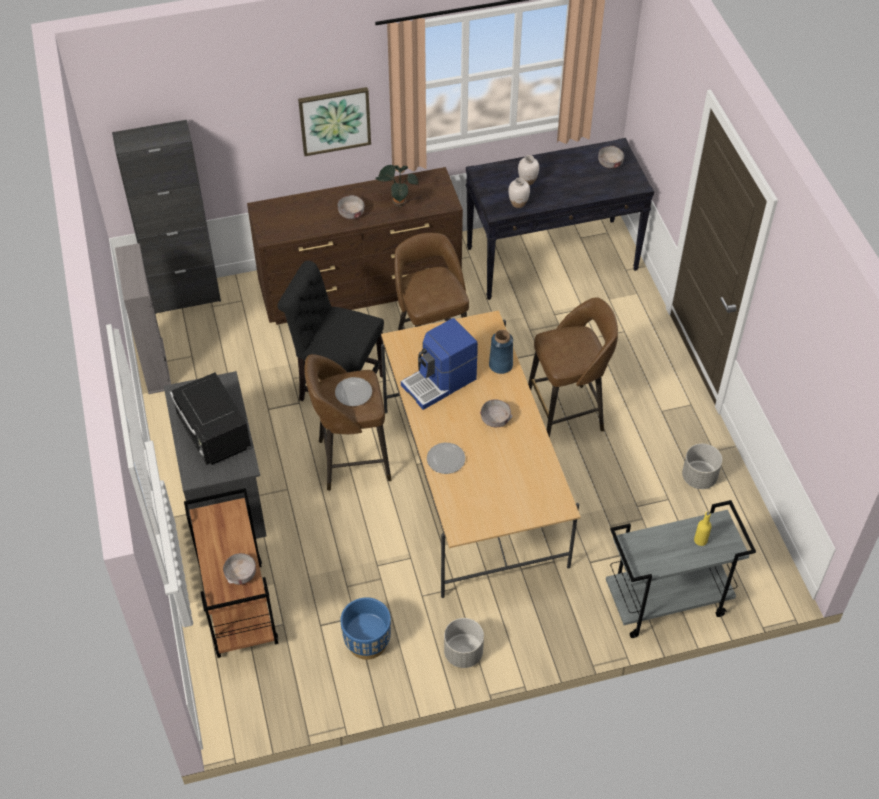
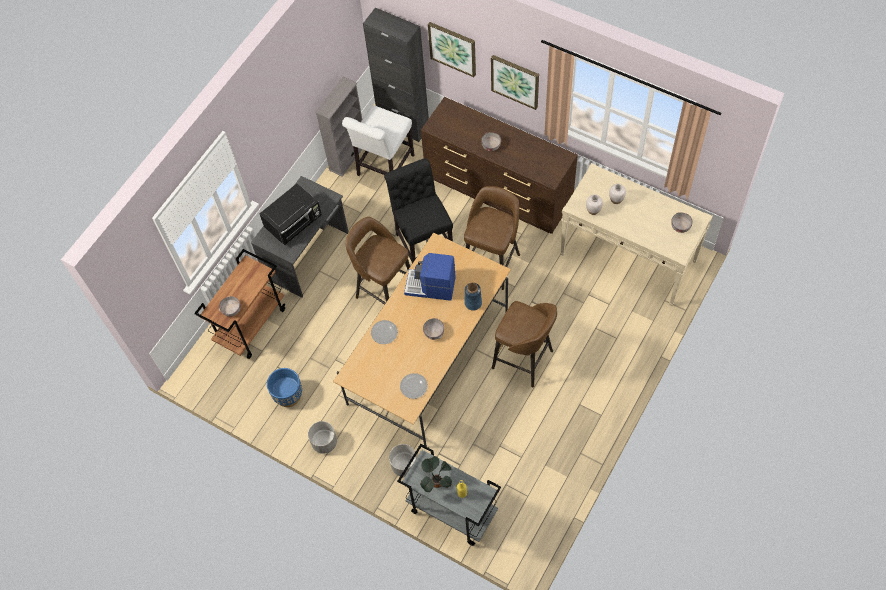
camera: 50 degrees right, 10 degrees up
black microwave [170,373,251,465] -> black microwave turned 150 degrees counterclockwise [259,183,322,246]
plate [335,377,372,406] -> plate moved to [400,373,428,399]
potted plant [376,165,419,207] -> potted plant moved to [420,456,452,492]
black console table [466,138,654,300] -> beige console table [561,163,713,306]
grey planter [682,444,722,489] -> grey planter moved to [389,444,417,477]
none -> white chair [342,105,414,176]
none -> picture [428,22,476,77]

